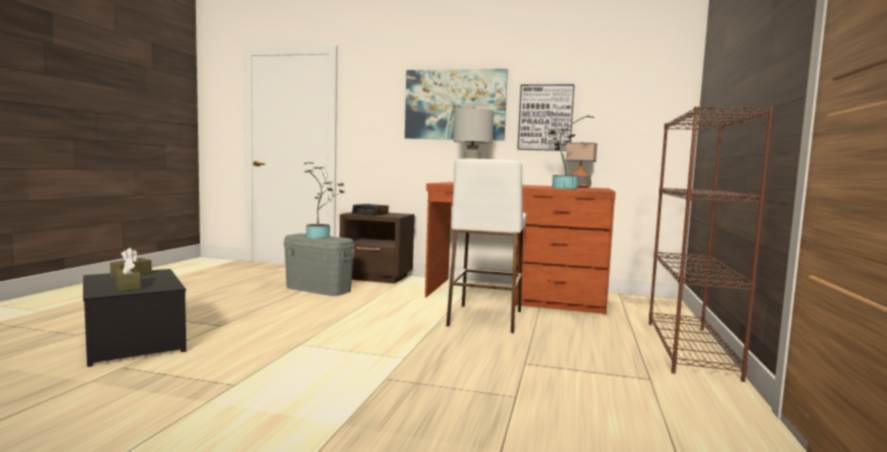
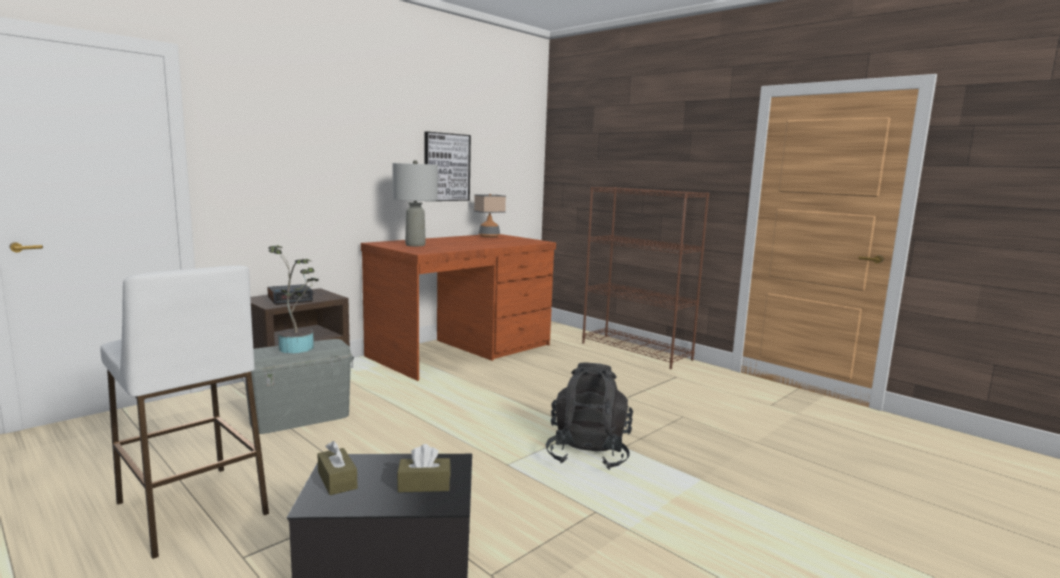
camera: 60 degrees left, 5 degrees up
picture [405,69,508,141] -> none
white stool [446,159,526,333] -> white stool moved to [100,266,269,559]
potted plant [546,106,594,189] -> none
none -> black backpack [545,362,633,470]

